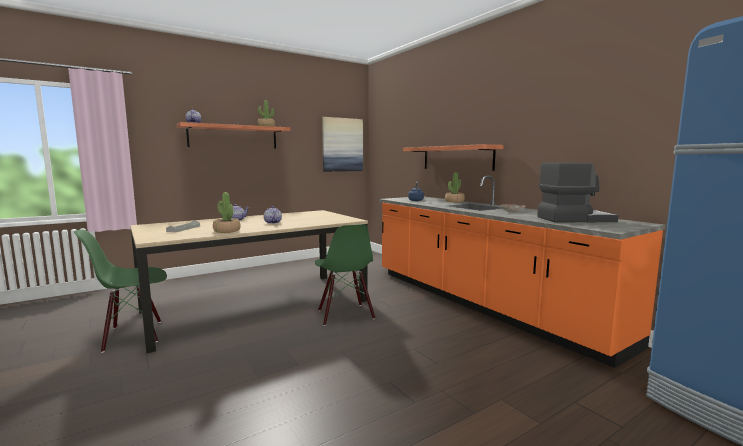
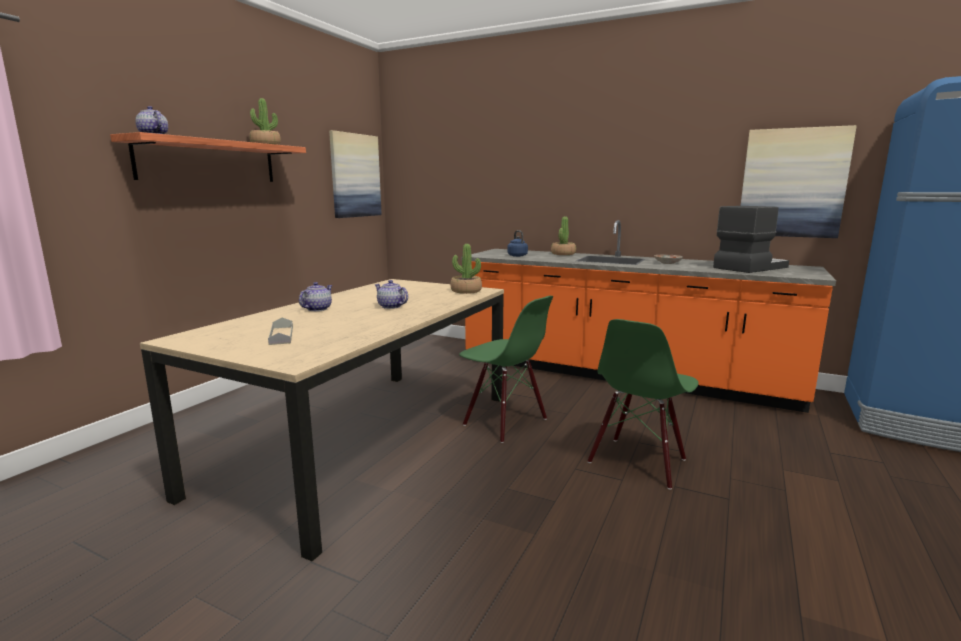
camera: 30 degrees left, 5 degrees up
green chair [74,229,167,353] -> green chair moved to [587,319,698,490]
potted plant [213,192,241,233] -> potted plant moved to [450,244,482,294]
shelf [403,144,504,171] -> none
none -> picture [741,125,857,238]

